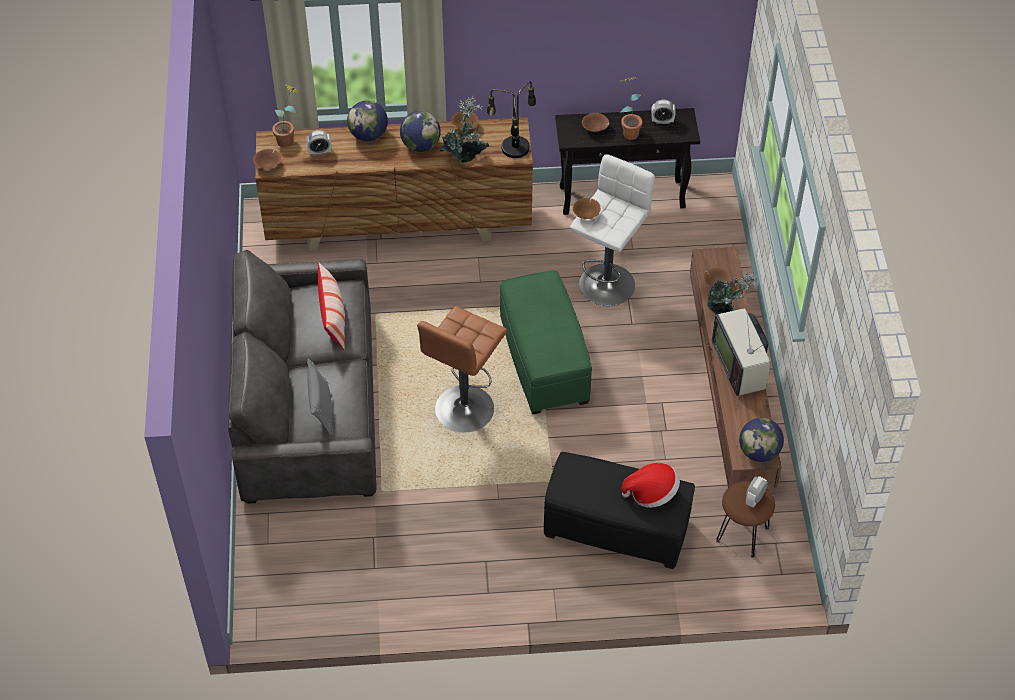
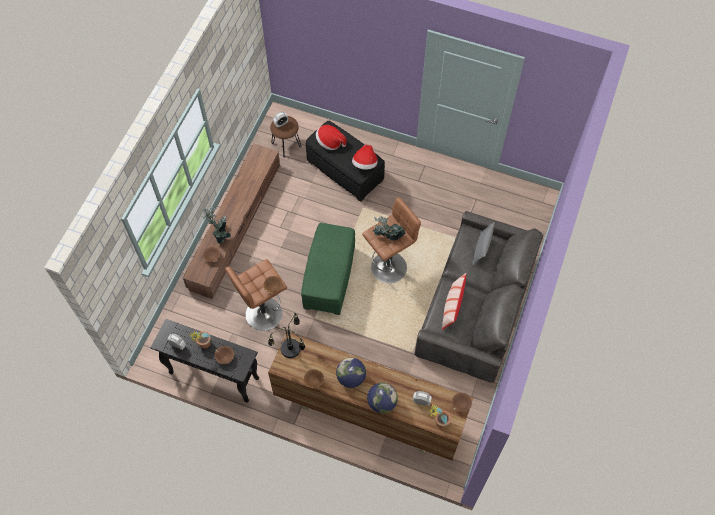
camera: 155 degrees left, 10 degrees up
potted plant [439,95,489,163] -> potted plant moved to [372,216,406,241]
white stool [570,154,655,306] -> brown stool [225,259,287,331]
television [712,309,770,396] -> none
globe [739,418,784,462] -> none
none -> hat [352,145,378,170]

